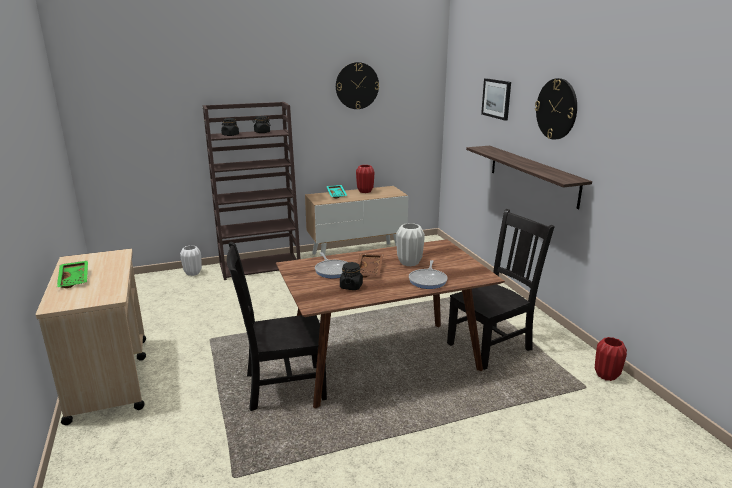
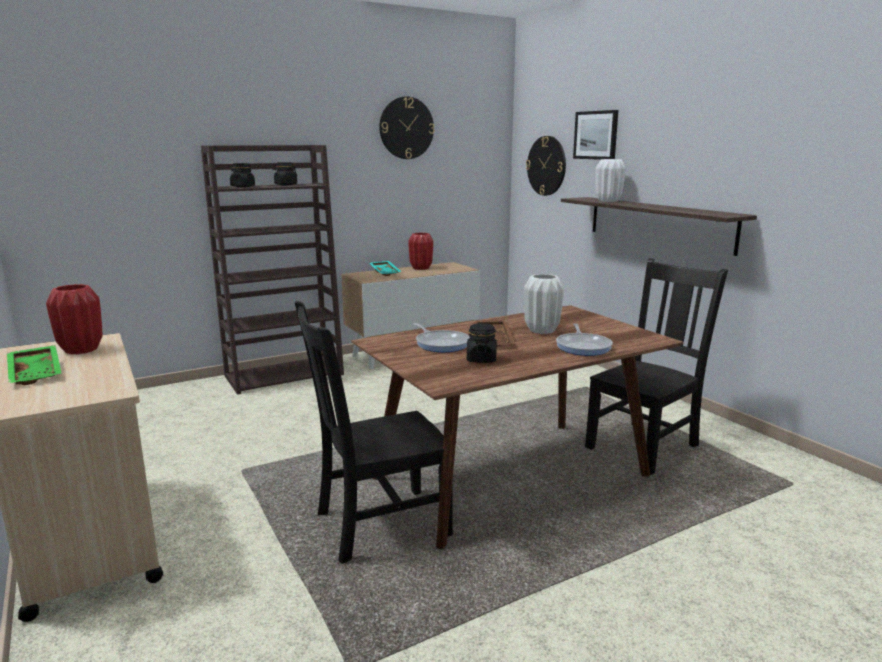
camera: 10 degrees left, 5 degrees down
white vase [180,245,202,276] -> white vase moved to [595,159,626,202]
wall clock [535,78,577,140] -> wall clock moved to [526,136,566,196]
red vase [595,337,627,381] -> red vase moved to [46,284,103,354]

